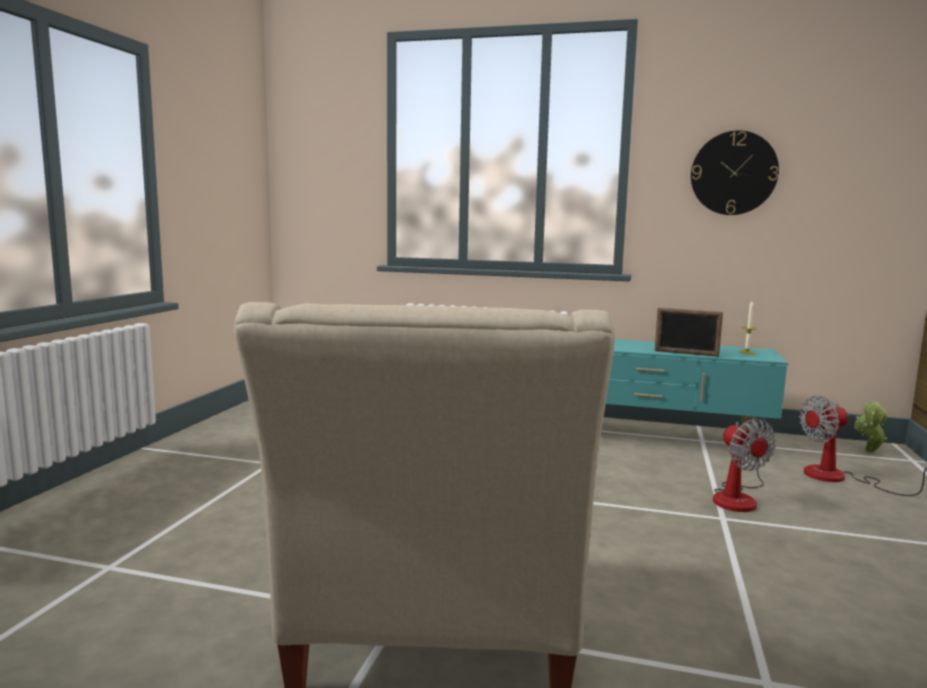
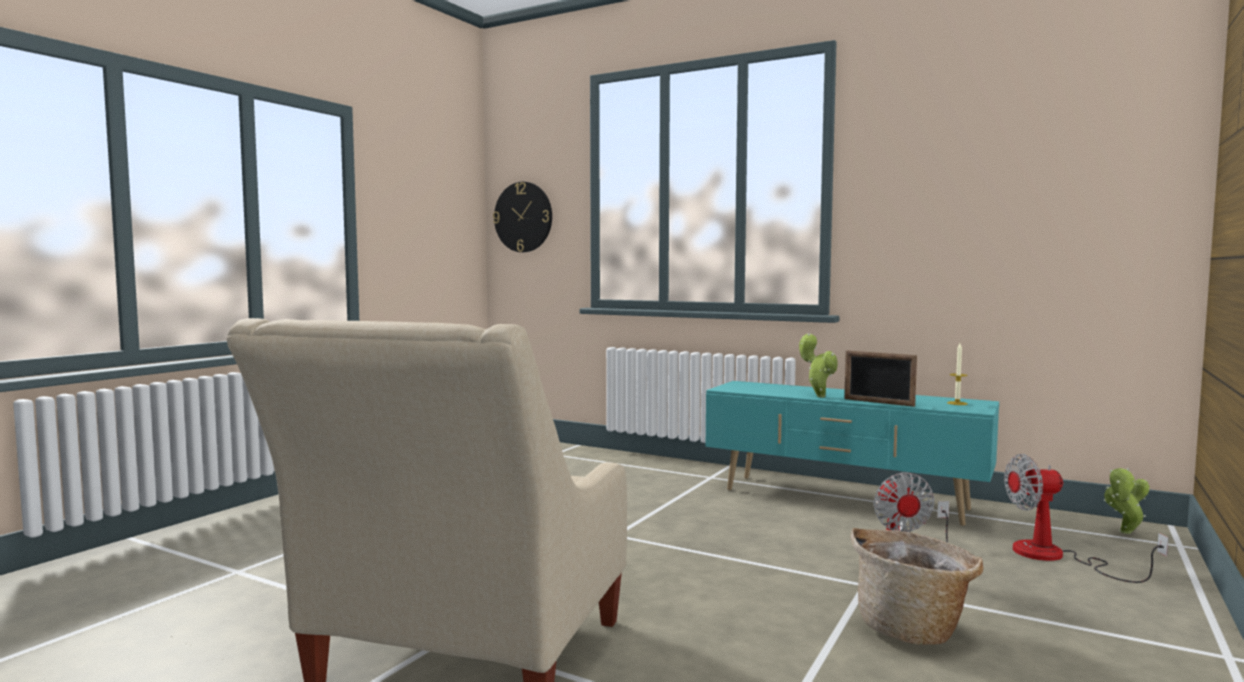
camera: 15 degrees right, 5 degrees down
wall clock [691,130,779,215] -> wall clock moved to [493,182,552,252]
none -> potted plant [799,333,838,398]
none -> basket [850,528,983,645]

